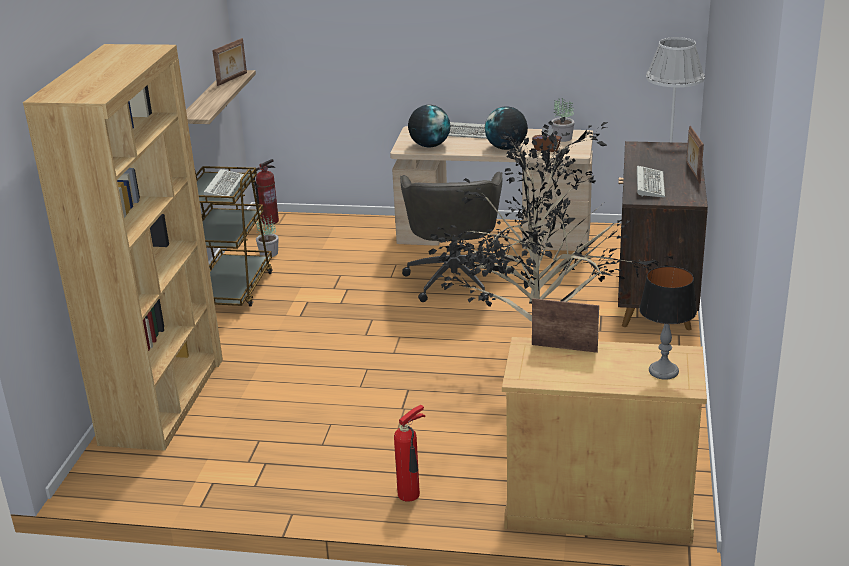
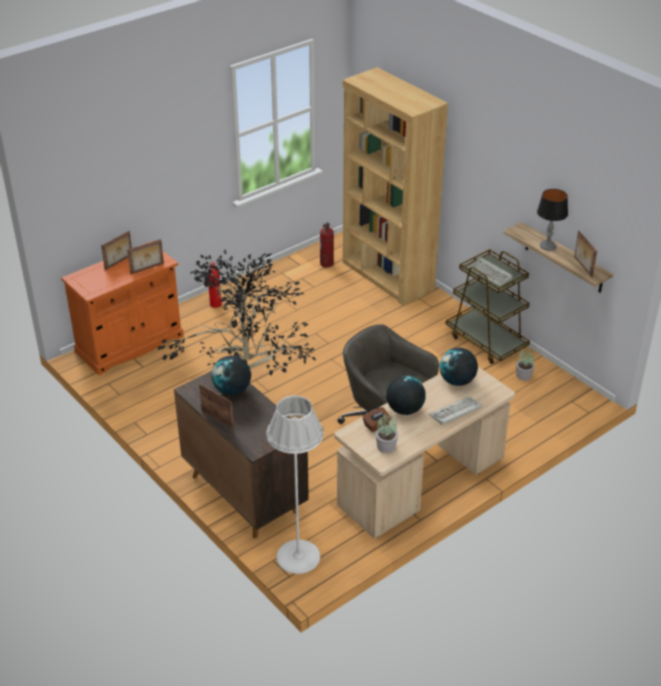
camera: 130 degrees right, 10 degrees up
fire extinguisher [253,159,279,225] -> fire extinguisher moved to [320,222,334,268]
beige cabinet [502,337,707,544] -> orange cabinet [61,241,184,375]
keyboard [637,165,665,198] -> globe [211,356,251,395]
table lamp [639,266,697,380] -> table lamp moved to [537,189,568,251]
none -> picture frame [101,231,132,270]

